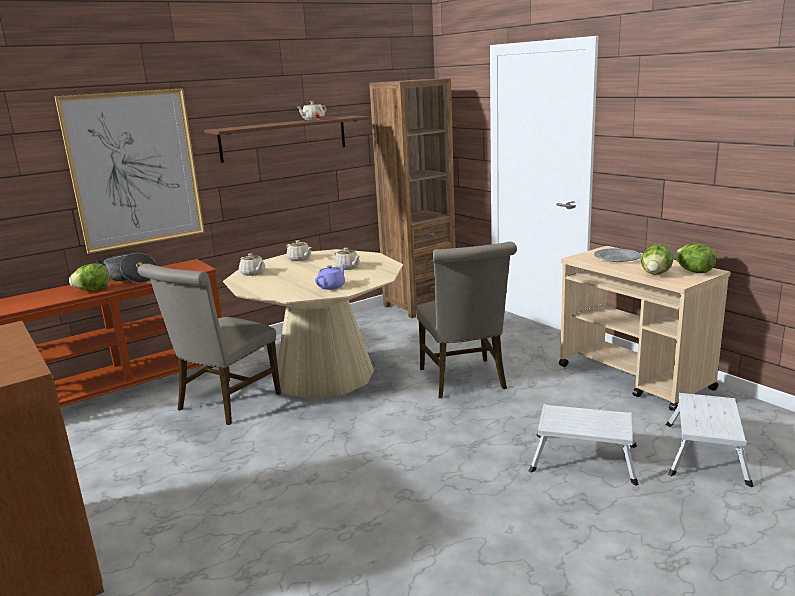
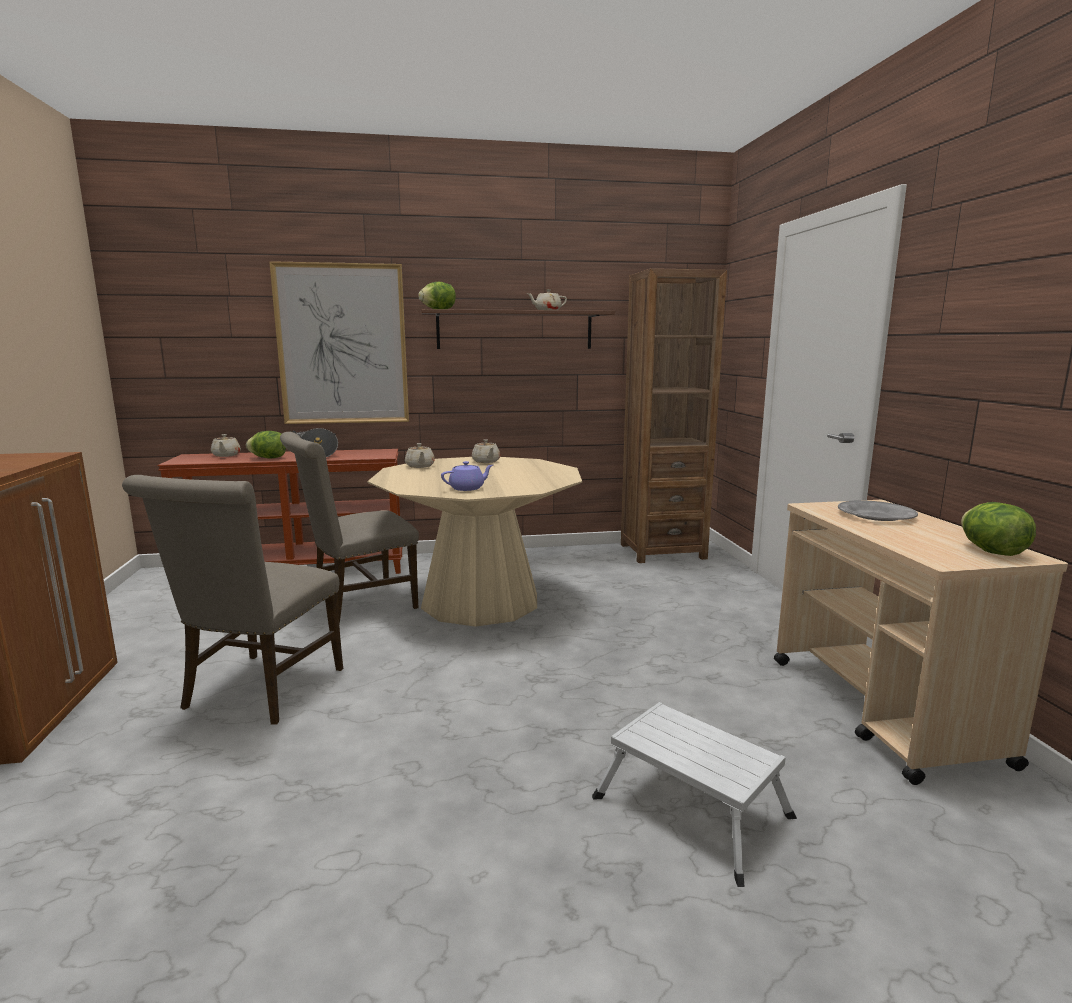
camera: 25 degrees right, 5 degrees down
beige teapot [334,248,360,270] -> beige teapot moved to [211,434,241,457]
beige chair [416,242,517,398] -> beige chair moved to [122,475,343,725]
lettuce [641,244,673,275] -> lettuce moved to [418,282,456,309]
white step ladder [666,393,754,487] -> none

